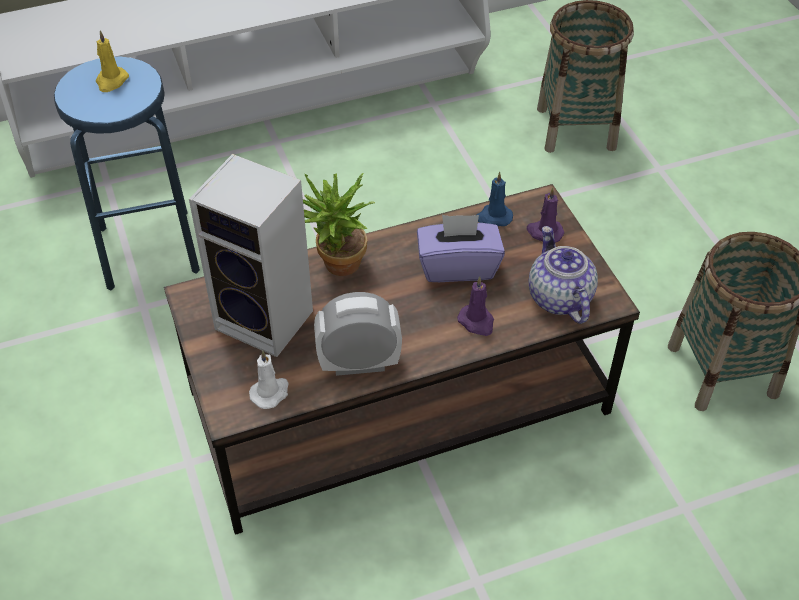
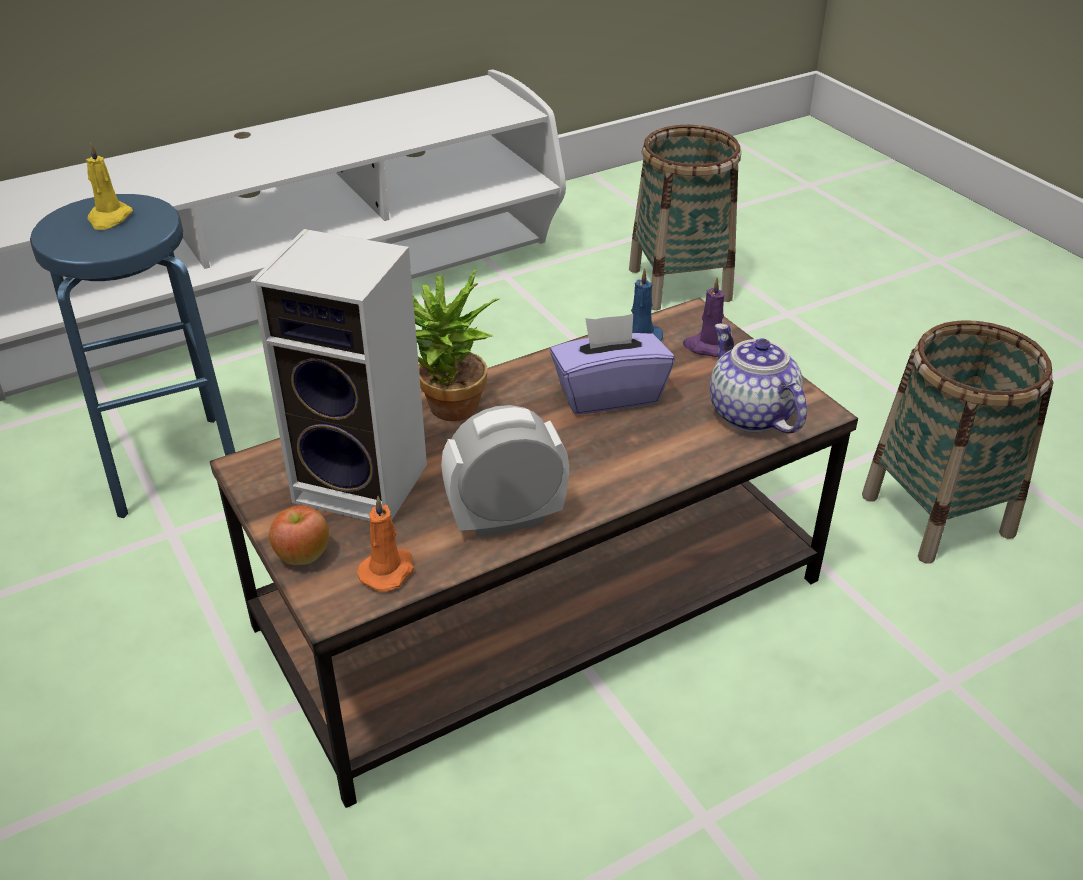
camera: 10 degrees left, 10 degrees down
white candle [249,351,289,409] -> orange candle [357,496,414,592]
purple candle [457,276,494,336] -> none
none -> apple [269,505,329,565]

